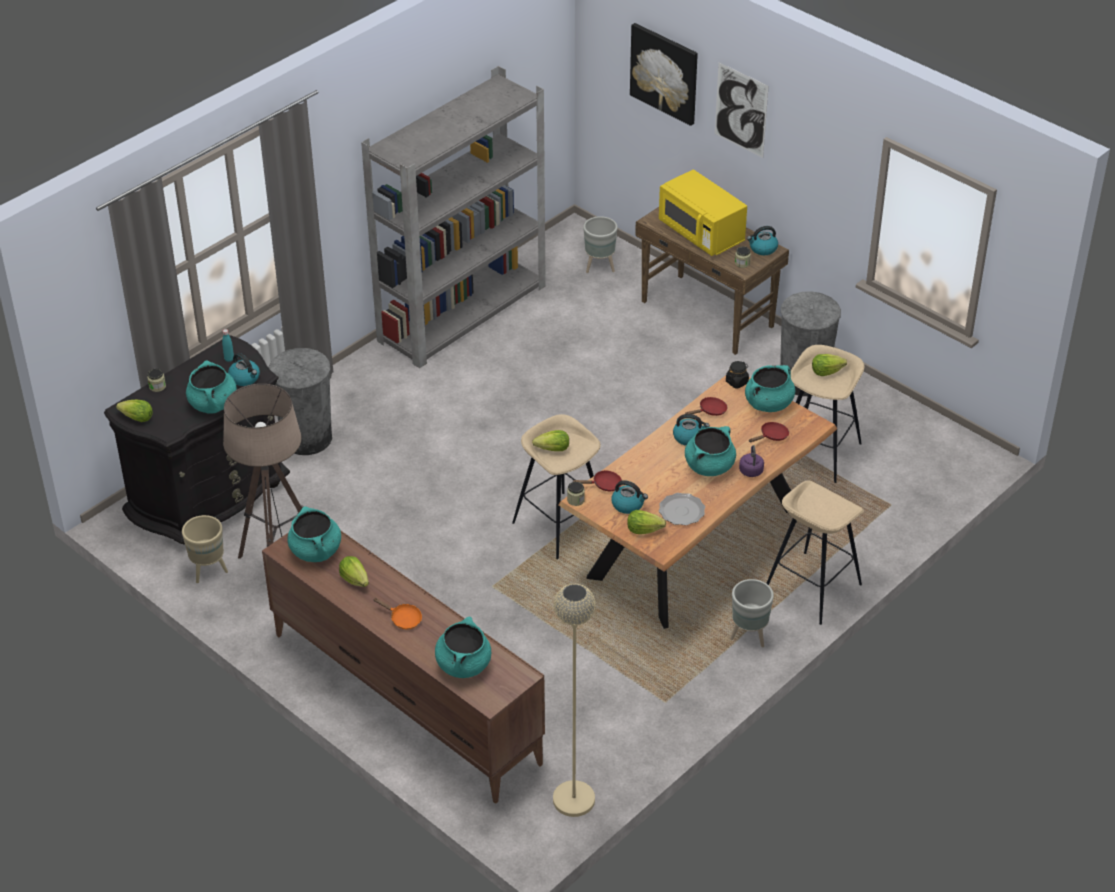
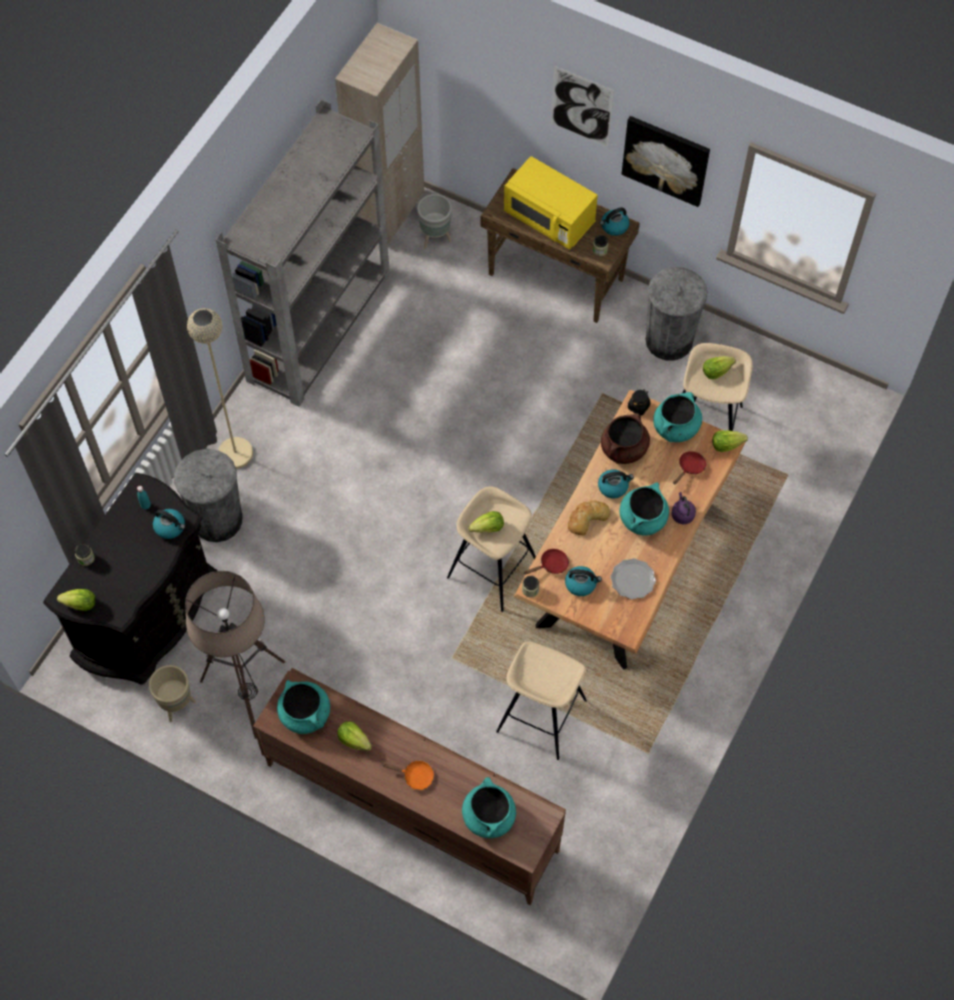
camera: 15 degrees left, 20 degrees up
turquoise cooking pot [186,360,237,413] -> none
beige floor lamp [553,584,596,817] -> beige floor lamp moved to [187,308,253,469]
lettuce [627,510,666,534] -> lettuce moved to [712,430,748,452]
picture [630,23,698,126] -> picture moved to [622,116,710,207]
red frying pan [685,397,728,416] -> brown cooking pot [601,413,650,464]
grey planter [730,579,774,648] -> none
beige stool [766,480,864,625] -> beige stool moved to [496,642,587,760]
none -> beige cabinet [335,23,424,244]
none -> bread [568,500,611,535]

